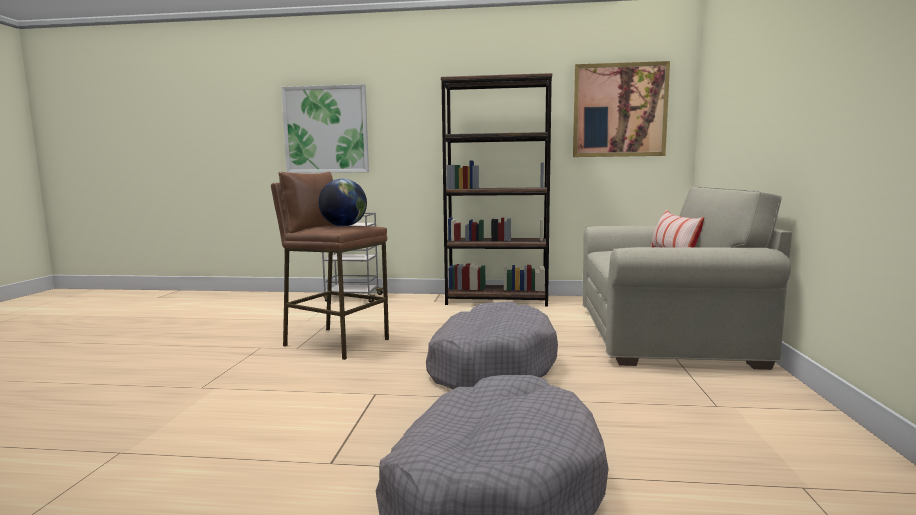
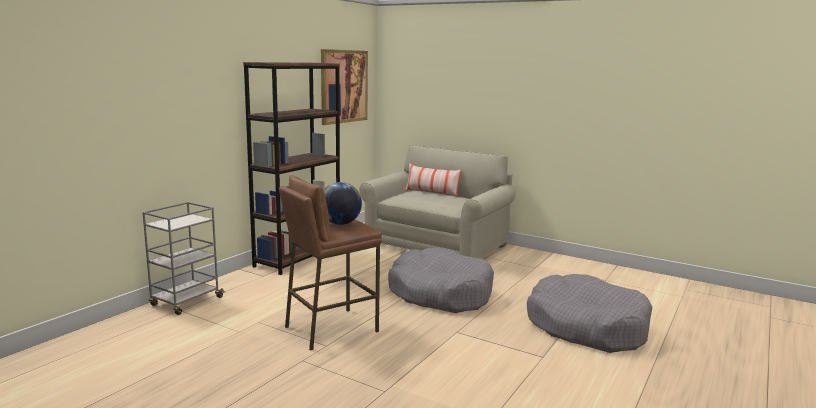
camera: 65 degrees left, 5 degrees up
picture [281,84,369,173] -> none

